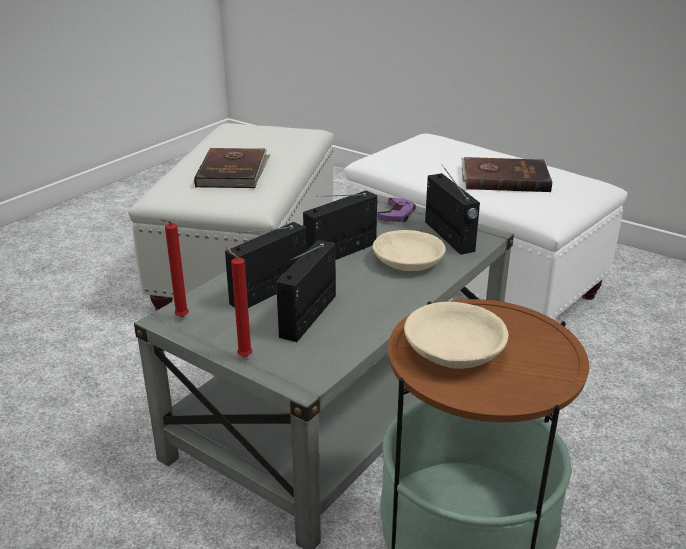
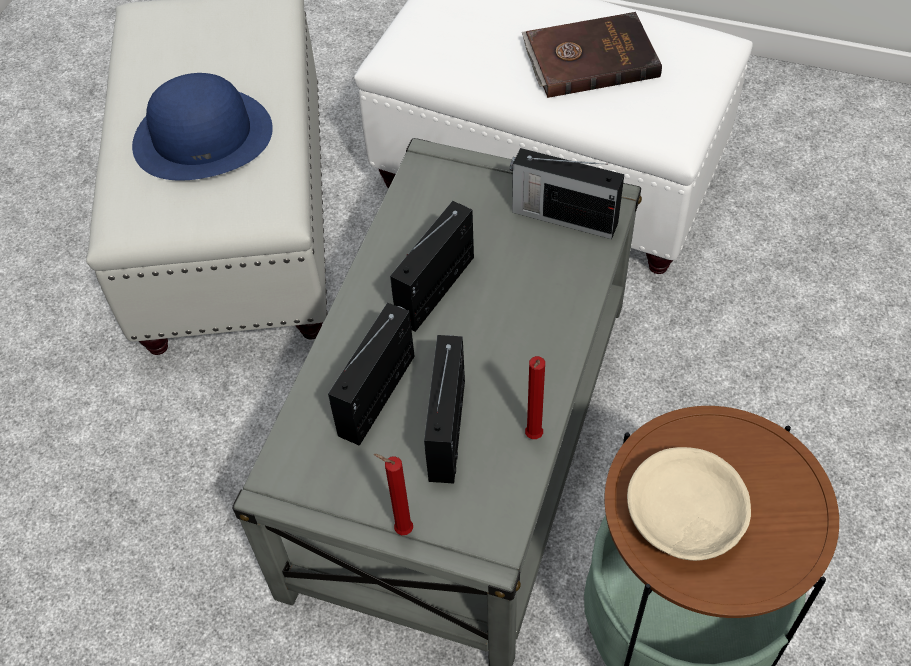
camera: 15 degrees left, 25 degrees up
red candle [161,219,189,317] -> red candle moved to [525,356,545,439]
brown book [194,148,270,188] -> blue hat [132,73,273,180]
beige bowl [373,230,446,271] -> none
purple game controller [377,197,416,222] -> none
radio [425,164,480,255] -> radio turned 150 degrees clockwise [510,148,624,239]

